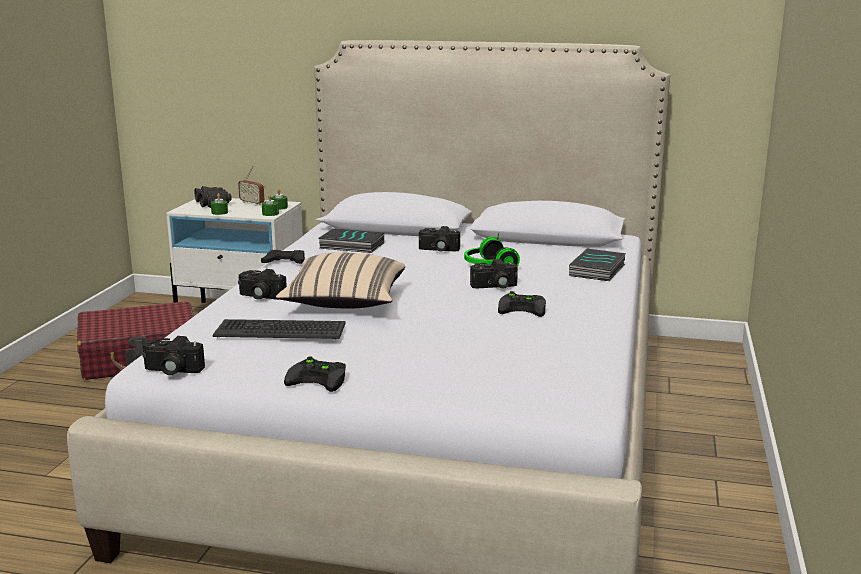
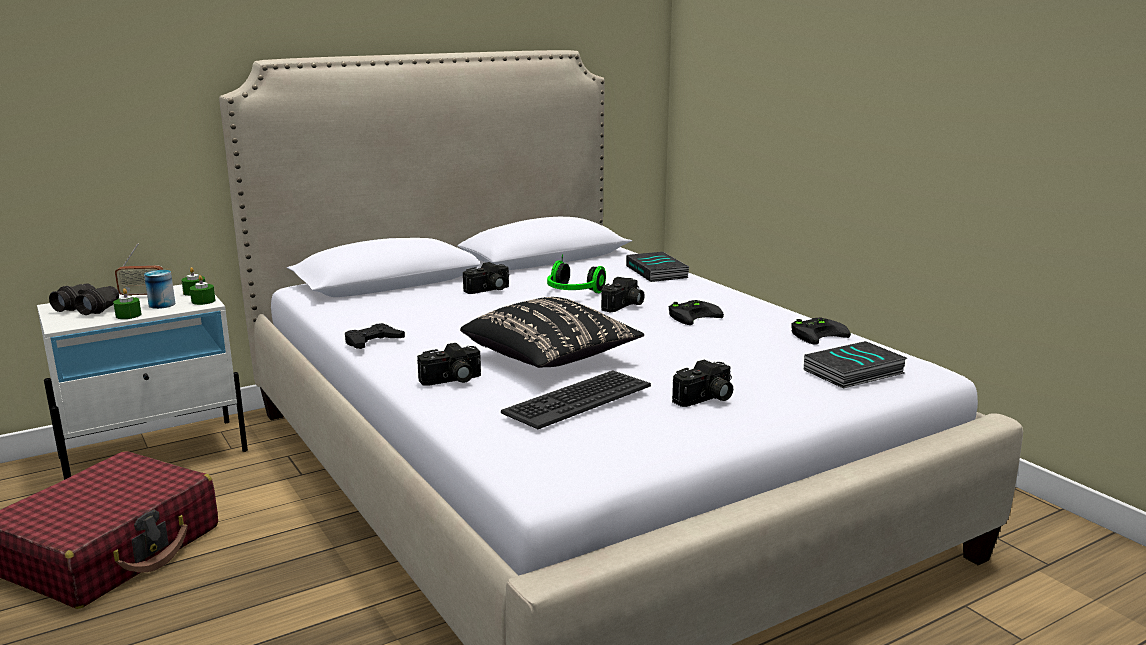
camera: 45 degrees left, 0 degrees up
camera [142,336,205,375] -> camera moved to [672,360,733,407]
beige pillow [276,253,405,308] -> black pillow [460,297,644,368]
black game controller [284,356,346,392] -> black game controller moved to [791,317,851,345]
book [318,228,384,253] -> book moved to [804,341,907,389]
none -> can [144,270,176,309]

